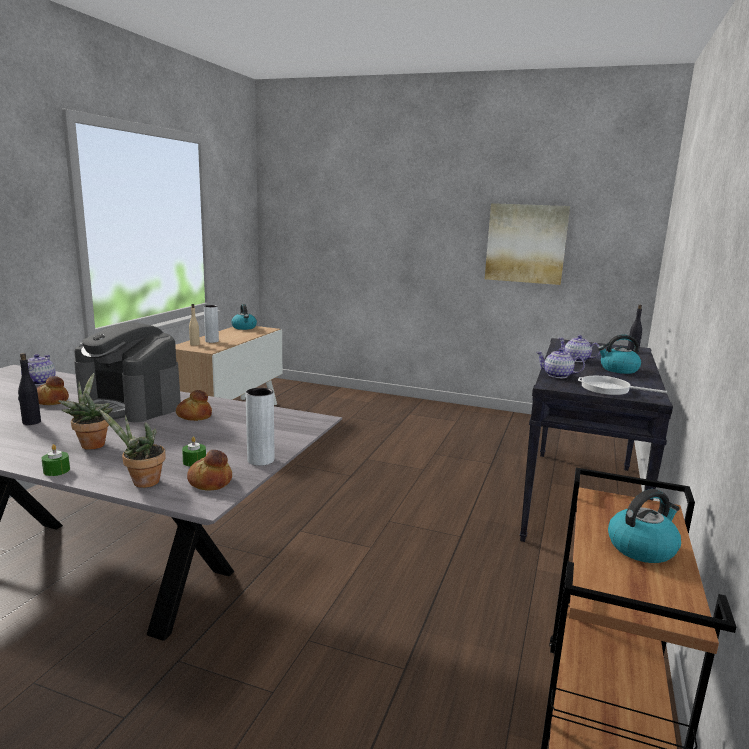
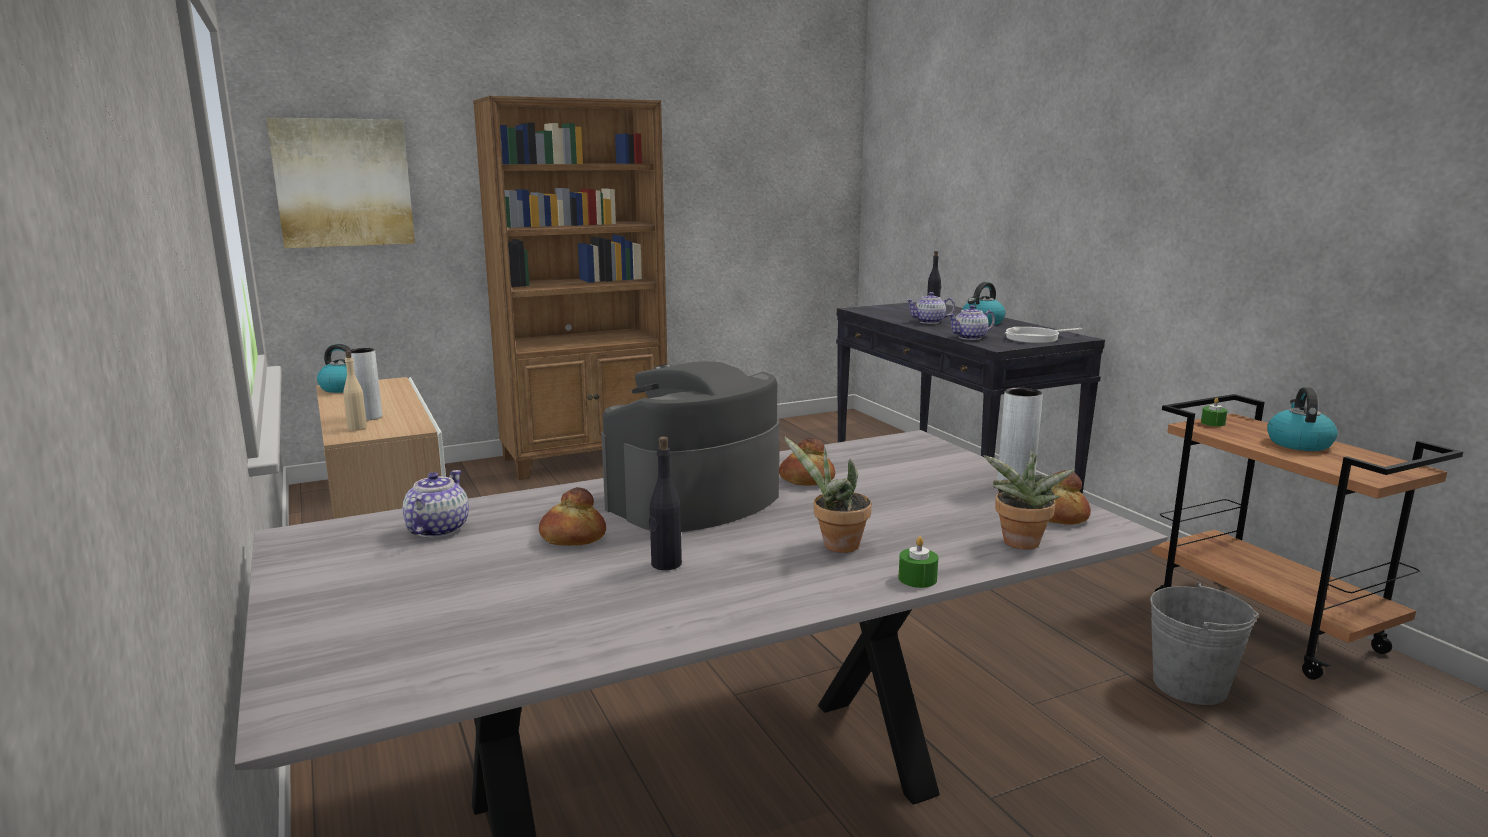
camera: 45 degrees left, 0 degrees up
teapot [21,354,56,385] -> teapot turned 60 degrees clockwise [403,470,469,538]
coffee machine [74,322,181,422] -> coffee machine turned 150 degrees clockwise [601,361,780,532]
green candle [182,437,206,467] -> green candle moved to [1201,398,1228,427]
picture [485,203,570,285] -> picture moved to [266,117,415,248]
none -> brown bookcase [473,96,667,480]
none -> grey bucket [1150,582,1258,705]

